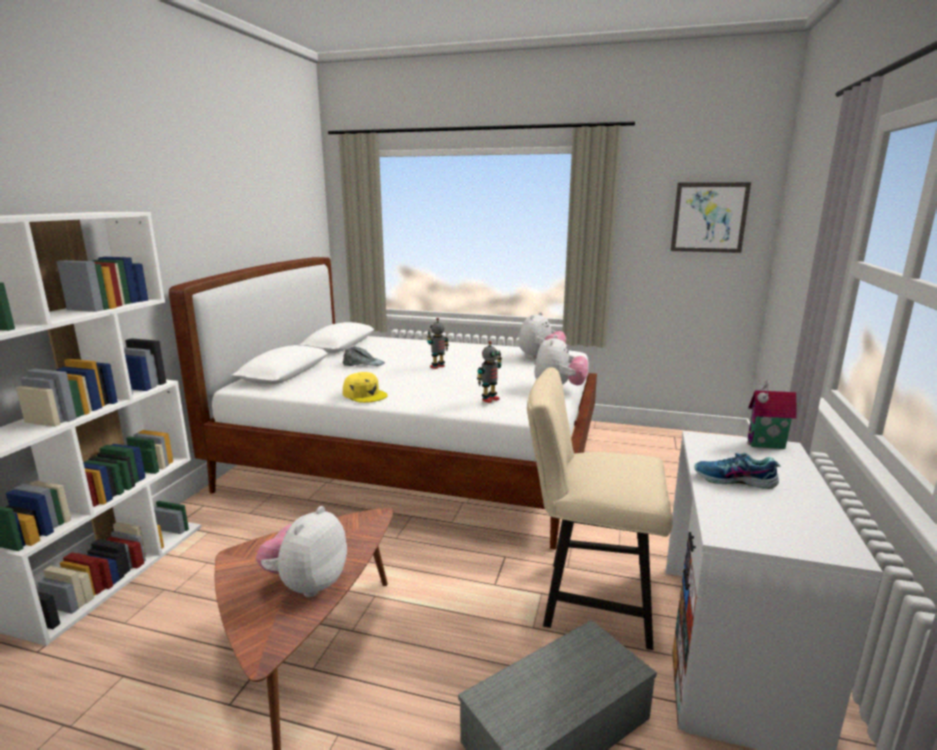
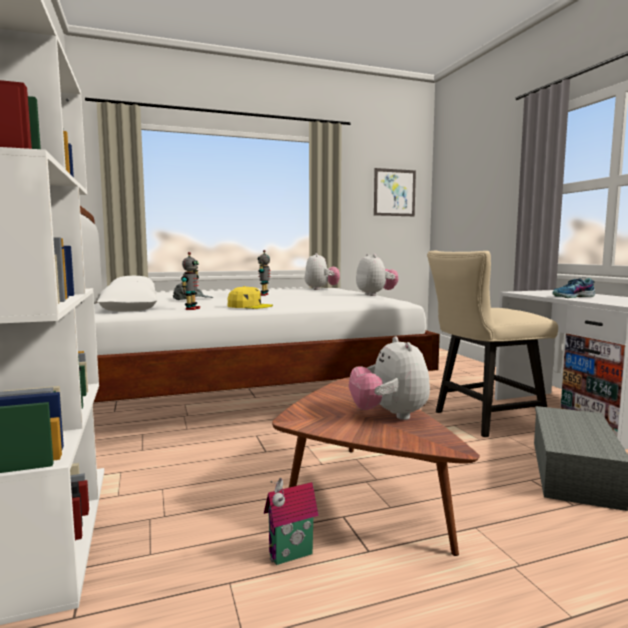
camera: 35 degrees left, 10 degrees down
toy robot [477,341,502,403] -> toy robot moved to [181,252,200,310]
toy house [747,380,797,449] -> toy house moved to [264,478,319,565]

